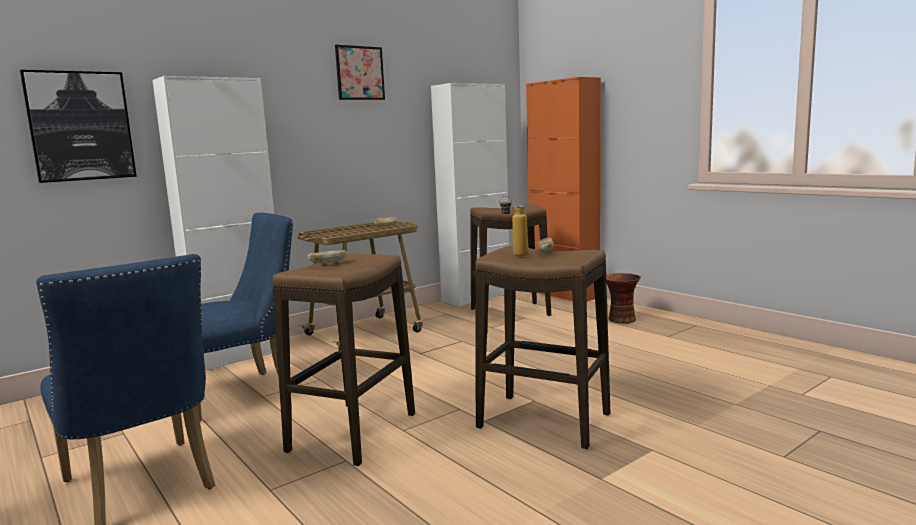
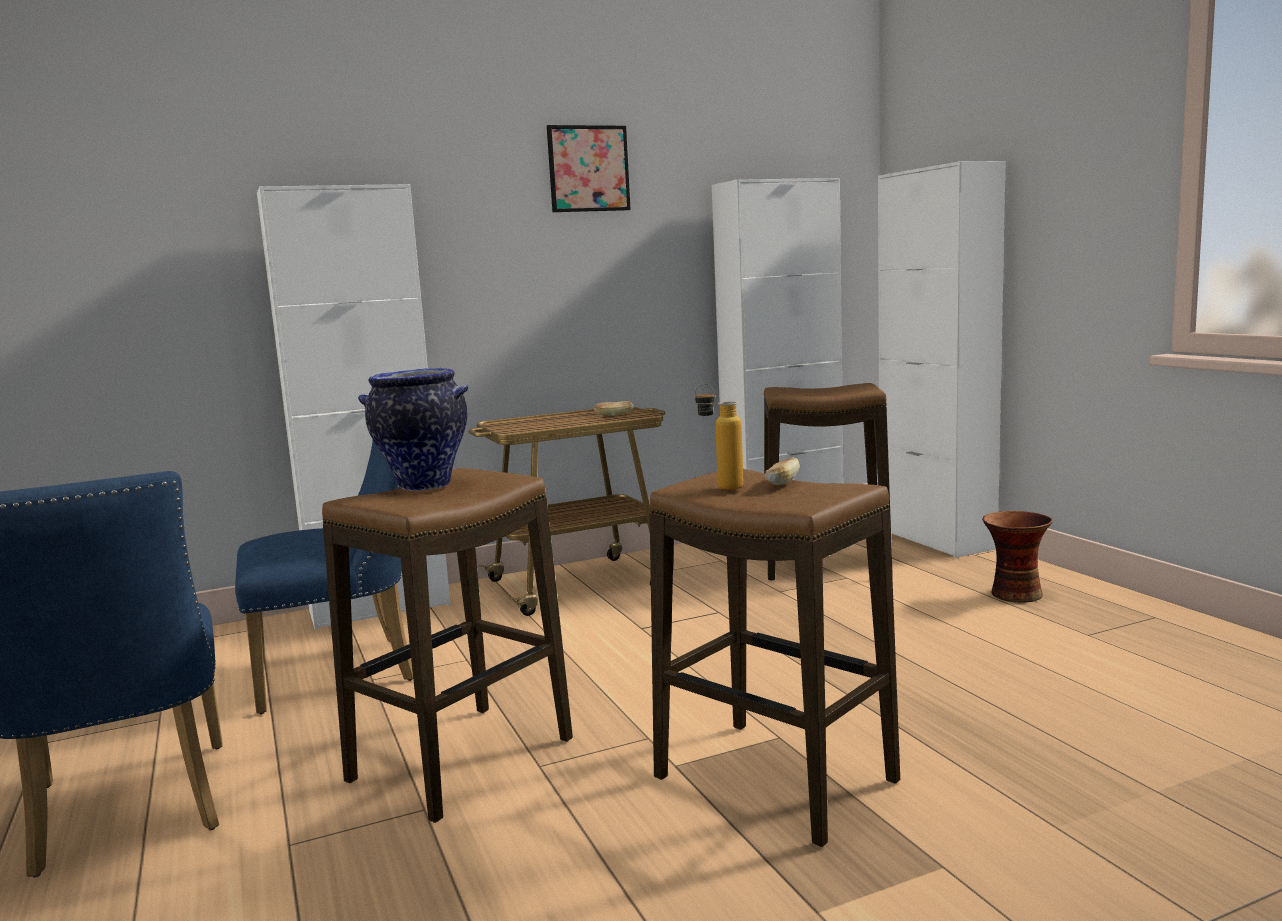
camera: 15 degrees right, 0 degrees up
picture [20,70,137,183] -> none
bread [307,250,347,264] -> vase [358,368,468,491]
orange cabinet [526,77,601,301] -> white cabinet [878,161,1005,558]

